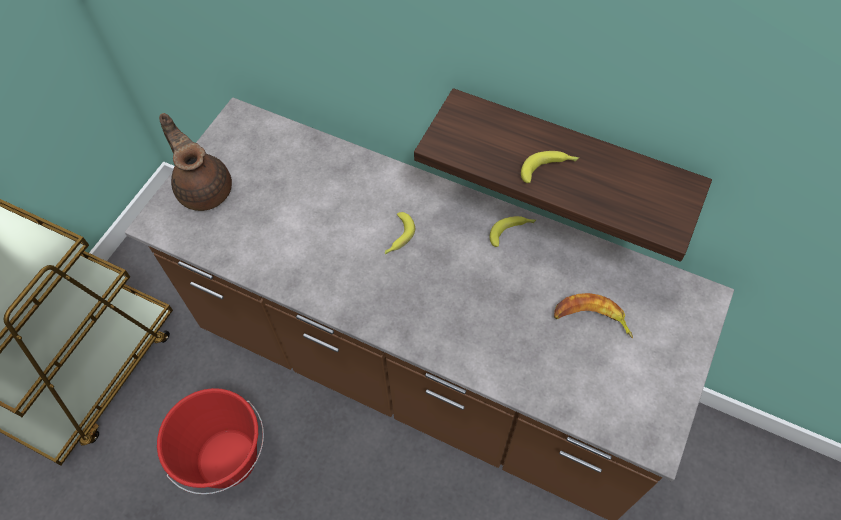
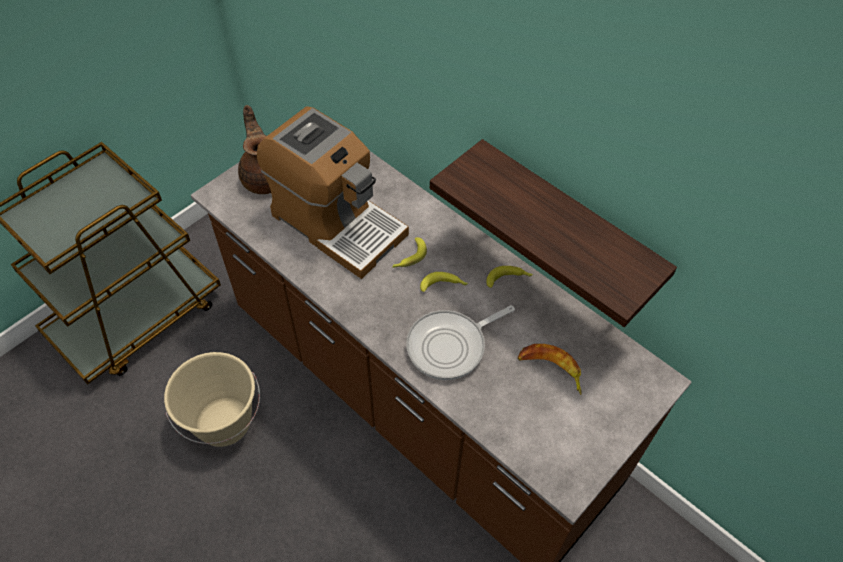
camera: 15 degrees right, 5 degrees down
red bucket [157,388,264,494] -> beige bucket [164,352,260,447]
banana [521,151,579,183] -> banana moved to [420,272,468,292]
none -> coffee machine [257,106,409,279]
none -> frying pan [406,305,515,380]

